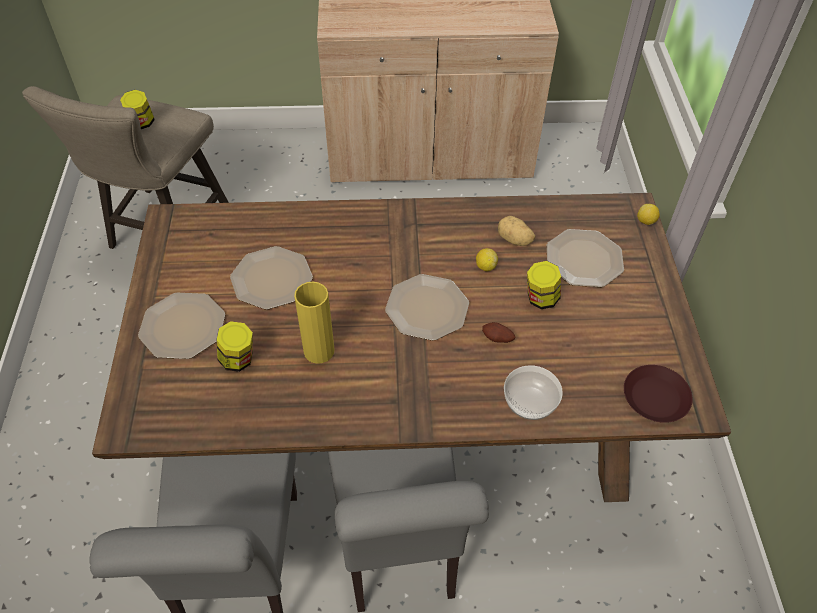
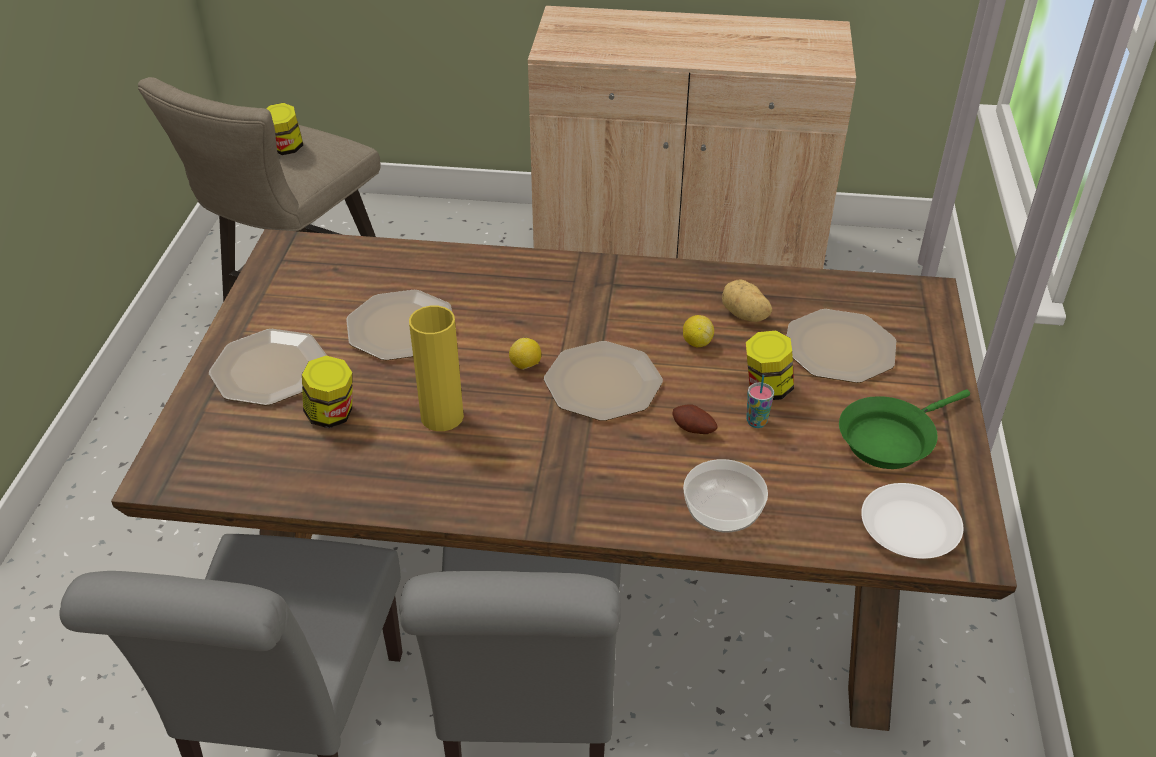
camera: 10 degrees right, 10 degrees down
brown plate [624,365,693,423] -> white plate [861,483,963,559]
lemon [637,204,660,225] -> lemon moved to [509,338,541,370]
none -> cup [746,375,774,428]
none -> green frying pan [839,389,970,469]

